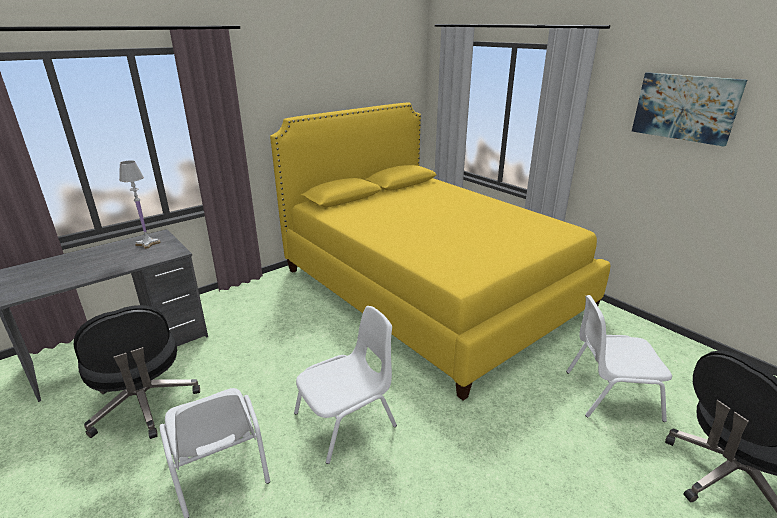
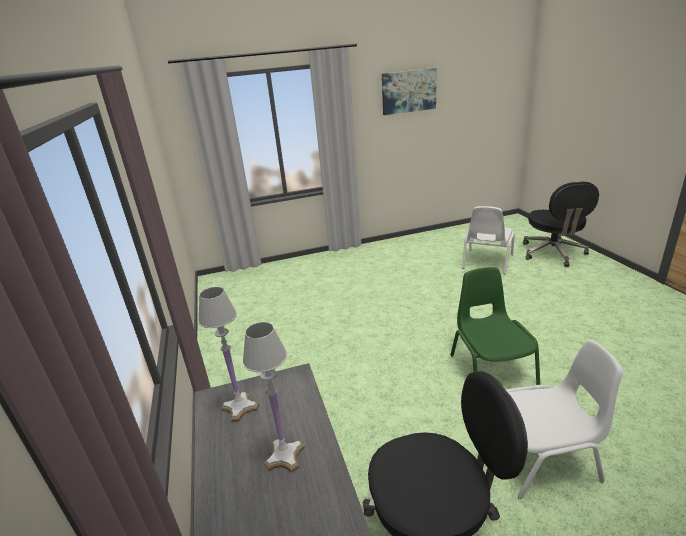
camera: 65 degrees left, 0 degrees up
yellow bed [270,103,610,400] -> none
white chair [294,306,397,464] -> green chair [450,267,540,385]
none -> white table lamp [242,322,305,473]

